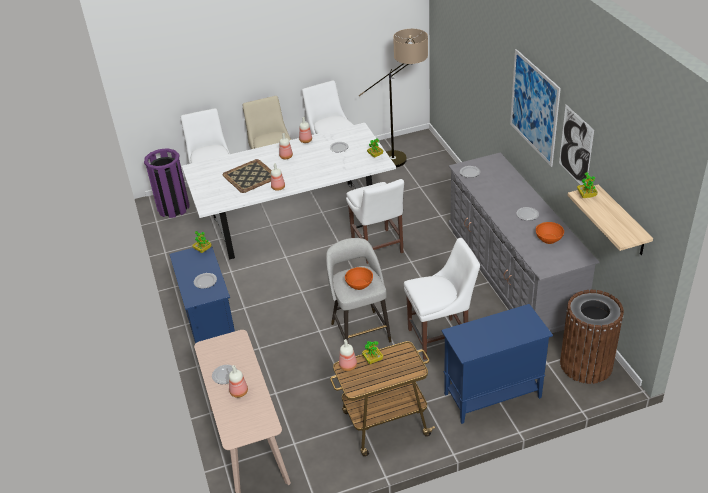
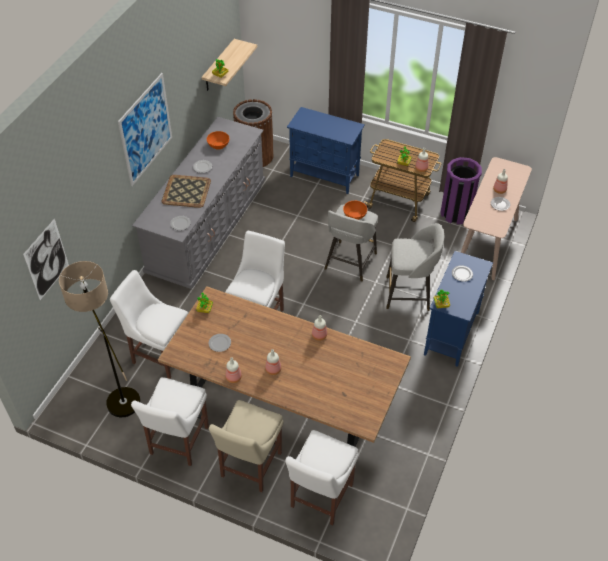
camera: 140 degrees left, 10 degrees up
purple trash can [144,148,190,218] -> purple trash can moved to [440,157,482,224]
white dining table [182,123,396,260] -> brown dining table [158,286,411,447]
tray [223,159,272,193] -> tray moved to [162,175,211,208]
white chair [404,238,480,360] -> white chair moved to [110,270,188,379]
picture [559,105,594,185] -> picture moved to [23,219,69,300]
none -> grey stool [386,223,444,311]

